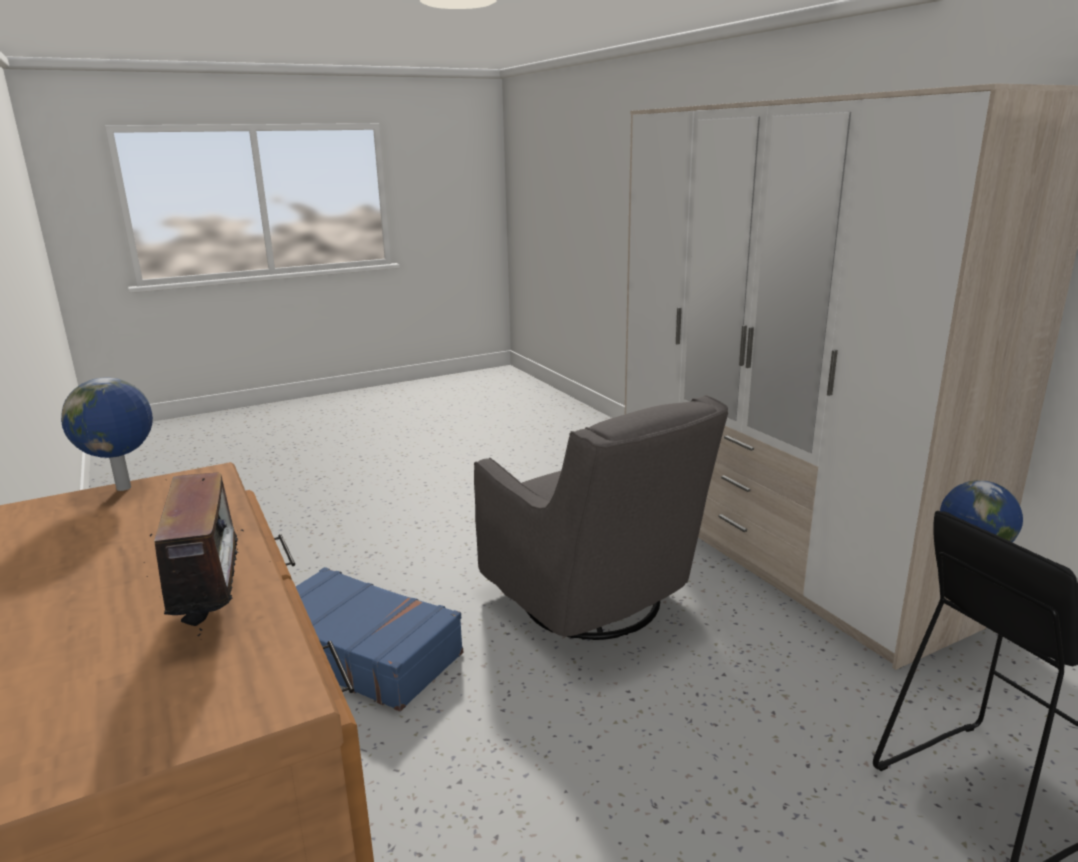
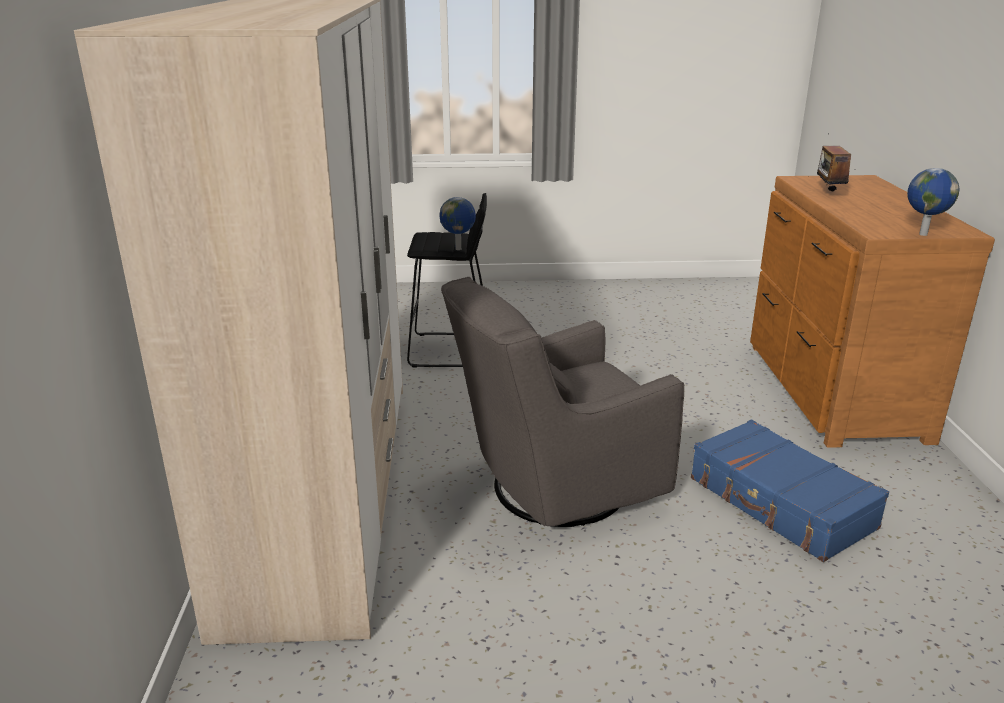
camera: 155 degrees left, 5 degrees up
grey armchair [474,395,728,640] -> grey armchair turned 105 degrees counterclockwise [441,277,684,527]

